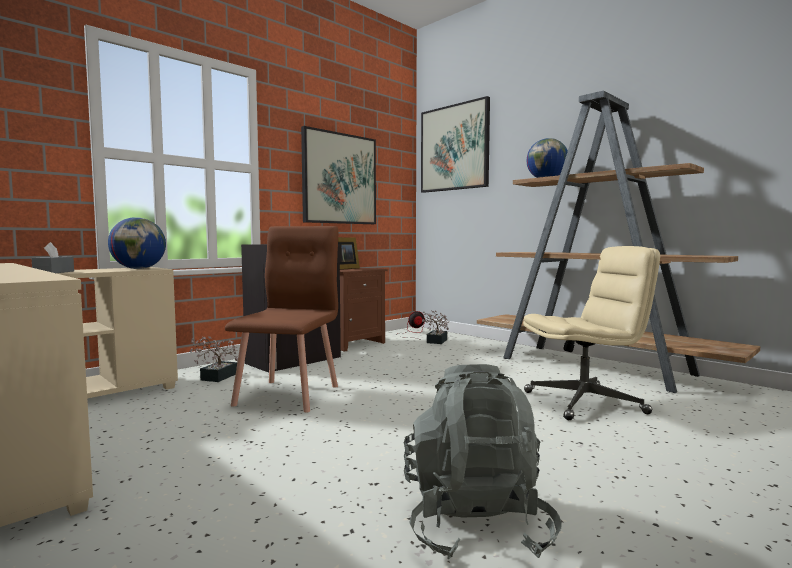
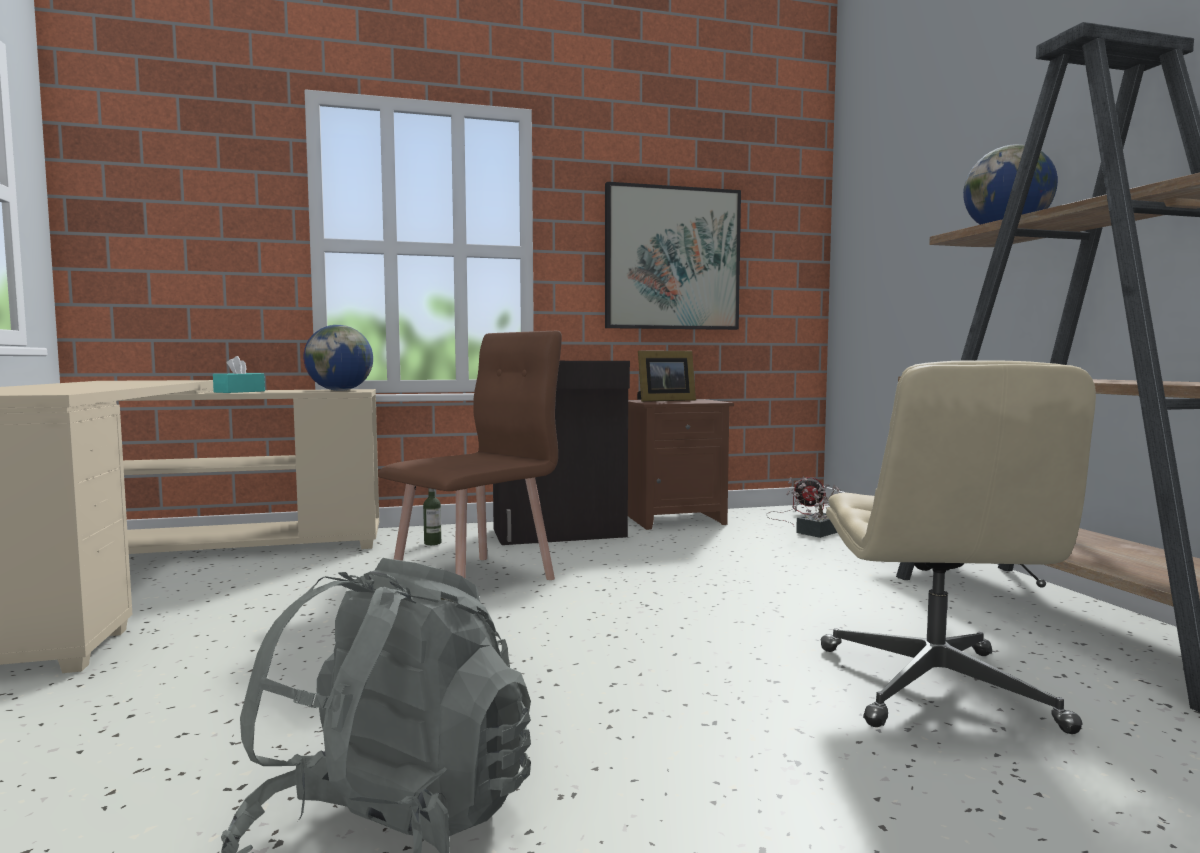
camera: 30 degrees right, 0 degrees up
grey tissue box [31,242,74,273] -> turquoise tissue box [213,356,265,393]
potted plant [190,336,238,382] -> bottle [423,488,441,545]
picture [421,96,490,193] -> none
beige office chair [523,246,660,420] -> beige office chair turned 75 degrees clockwise [821,360,1096,734]

